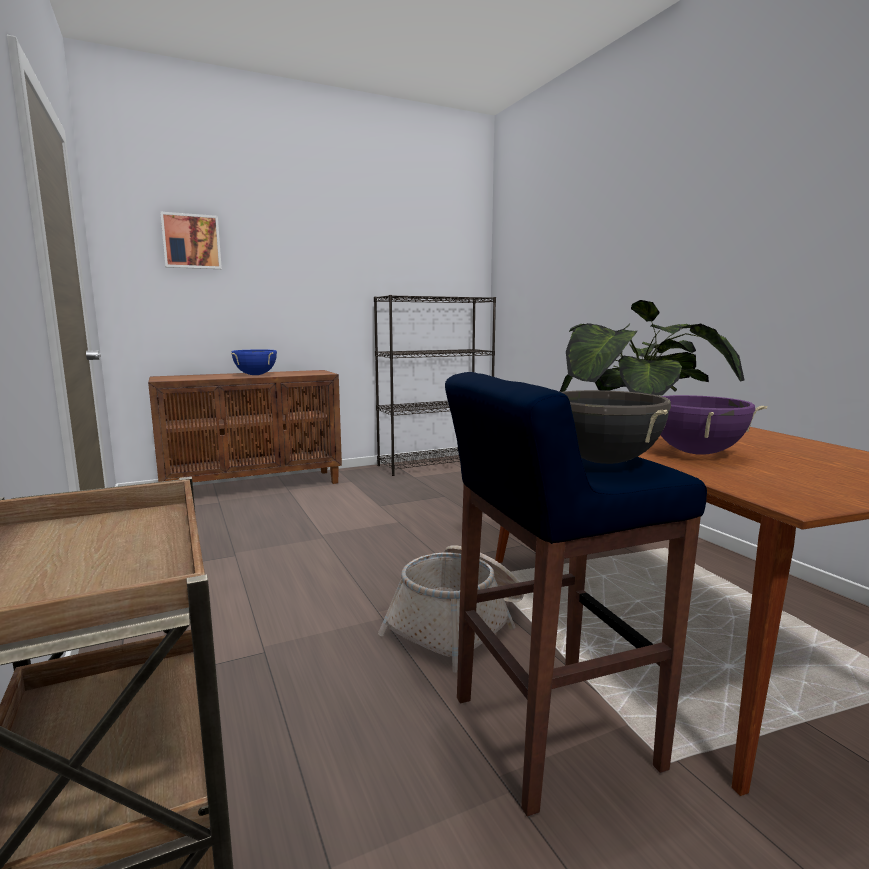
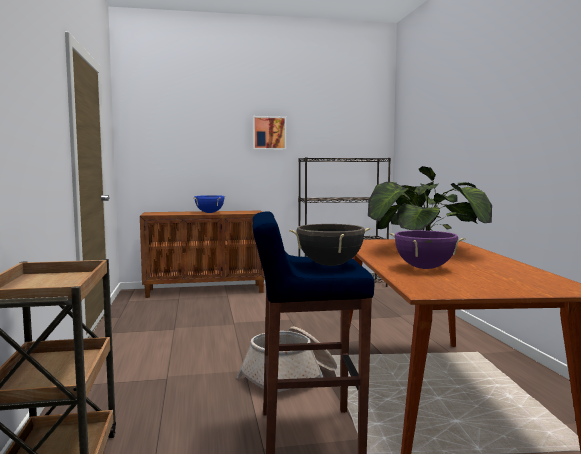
camera: 15 degrees right, 5 degrees down
picture [160,211,222,269] -> picture moved to [253,116,286,150]

